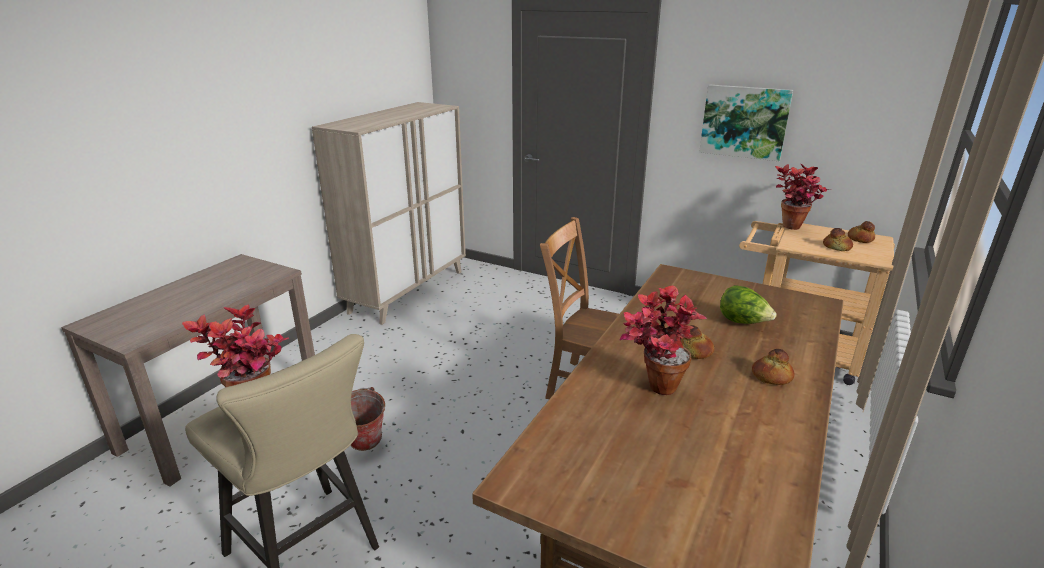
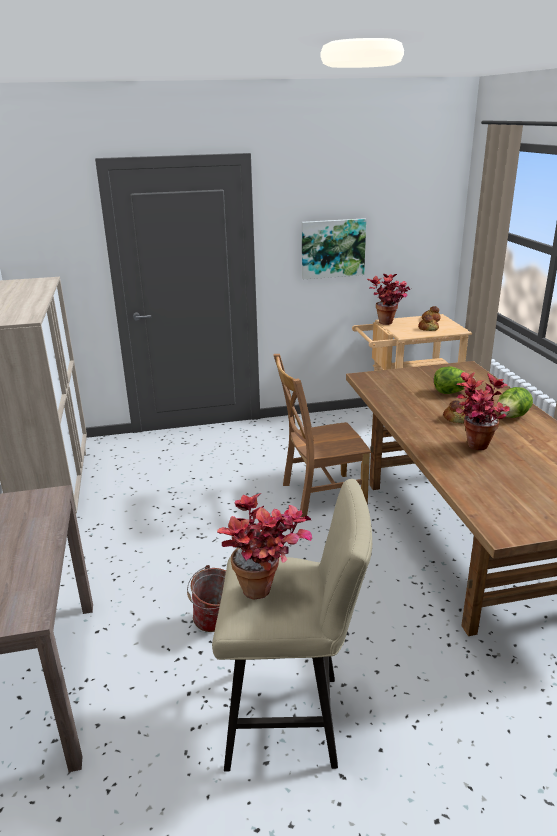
camera: 40 degrees left, 0 degrees up
bread [752,349,795,385] -> lettuce [498,387,533,418]

